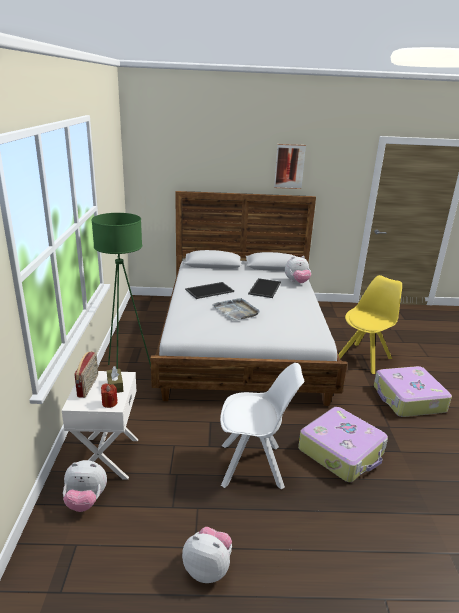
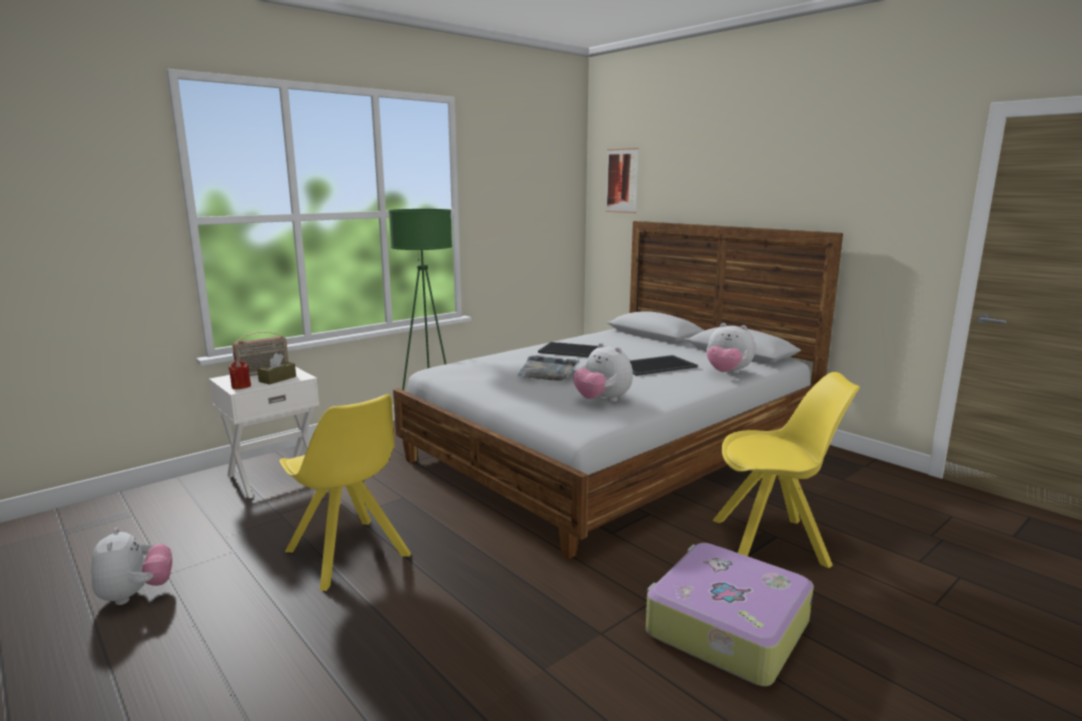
camera: 50 degrees right, 10 degrees down
plush toy [63,460,107,512] -> plush toy moved to [573,343,633,402]
white chair [220,363,304,489] -> yellow chair [279,394,411,591]
picture [274,144,306,189] -> picture moved to [606,148,639,213]
suitcase [298,407,388,482] -> none

